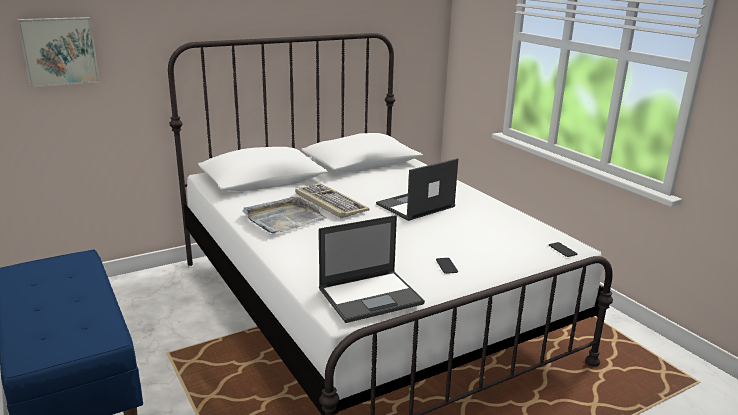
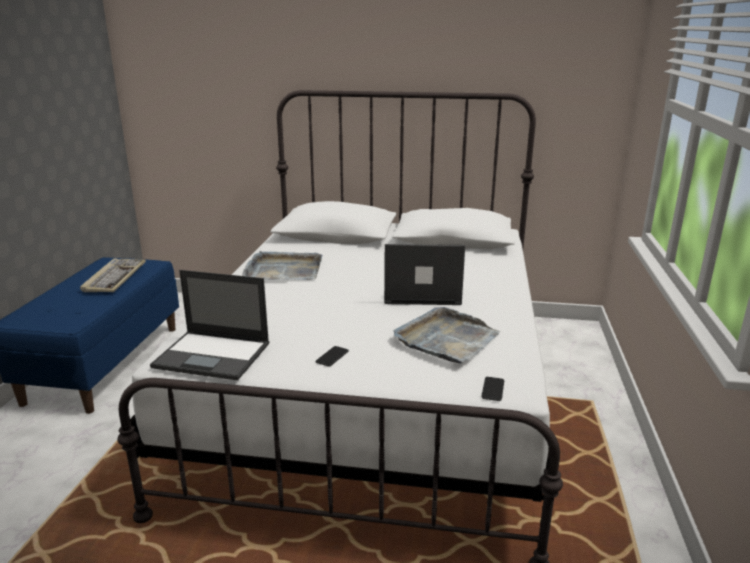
camera: 40 degrees right, 0 degrees up
picture [17,17,100,87] -> none
keyboard [295,184,370,218] -> keyboard moved to [80,258,146,292]
none -> grey tray [393,307,500,364]

